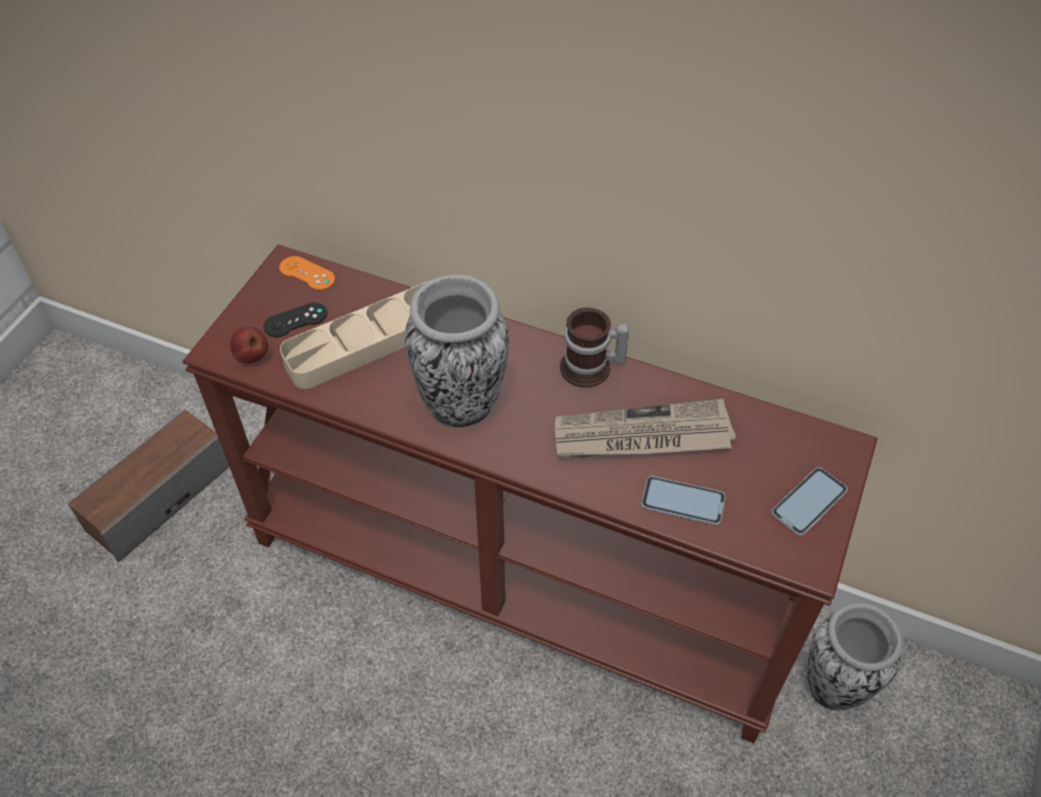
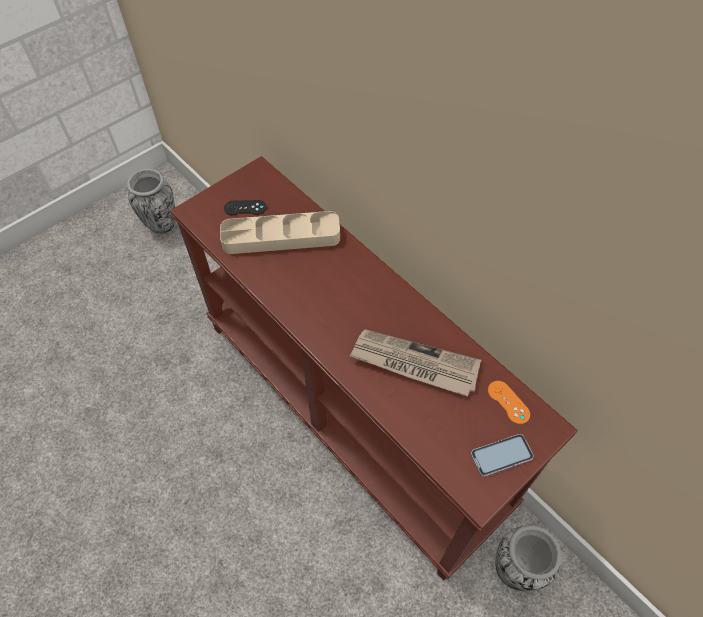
camera: 25 degrees right, 5 degrees up
speaker [68,410,229,562] -> none
apple [230,327,268,363] -> none
orange game controller [279,256,335,290] -> orange game controller moved to [488,381,530,424]
vase [404,275,509,427] -> vase moved to [127,169,175,234]
mug [560,307,629,388] -> none
phone [641,476,726,525] -> none

